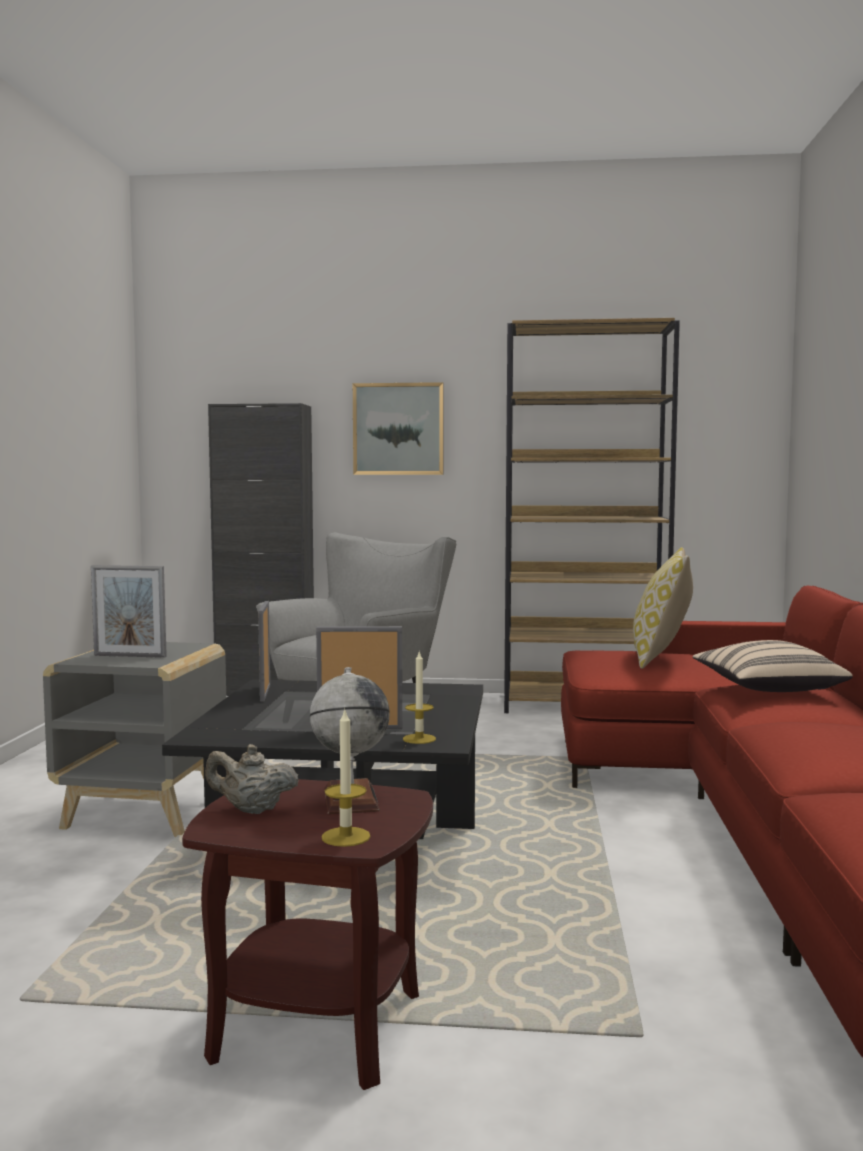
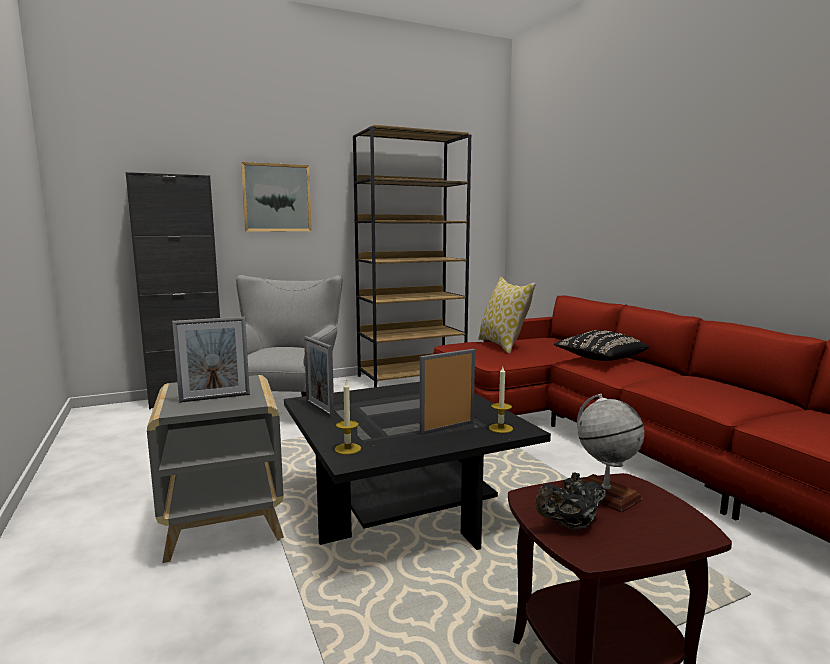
camera: 30 degrees left, 5 degrees up
beige teapot [205,744,299,814] -> black teapot [535,472,606,529]
candle [321,709,371,847] -> candle moved to [334,381,361,455]
beige pillow [692,640,853,692] -> black pillow [554,330,649,361]

